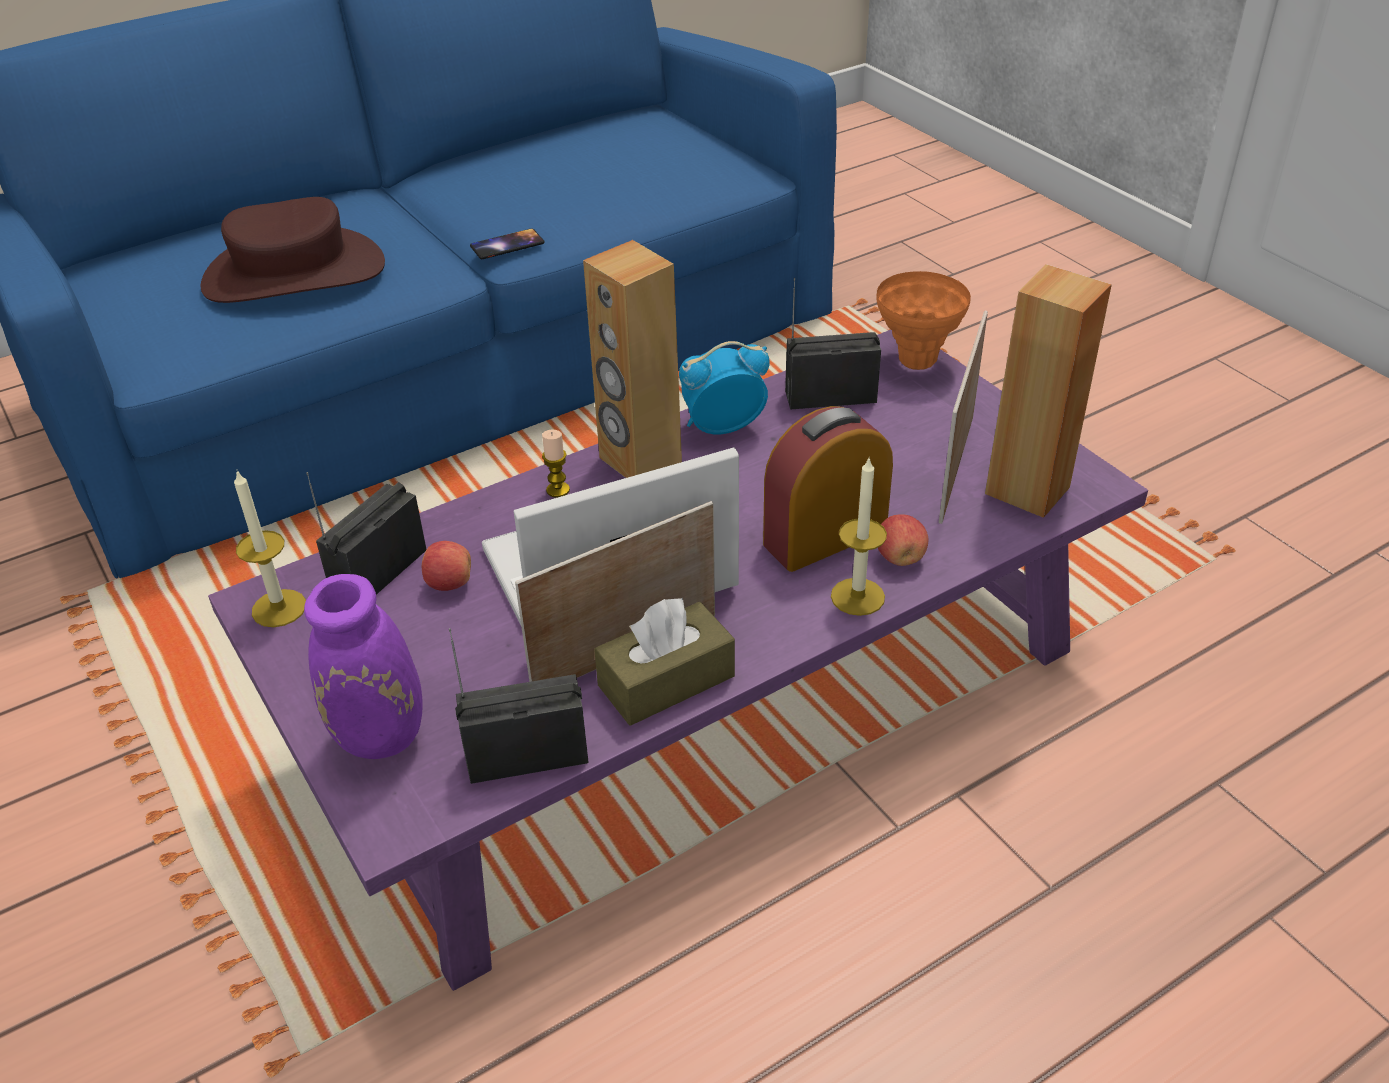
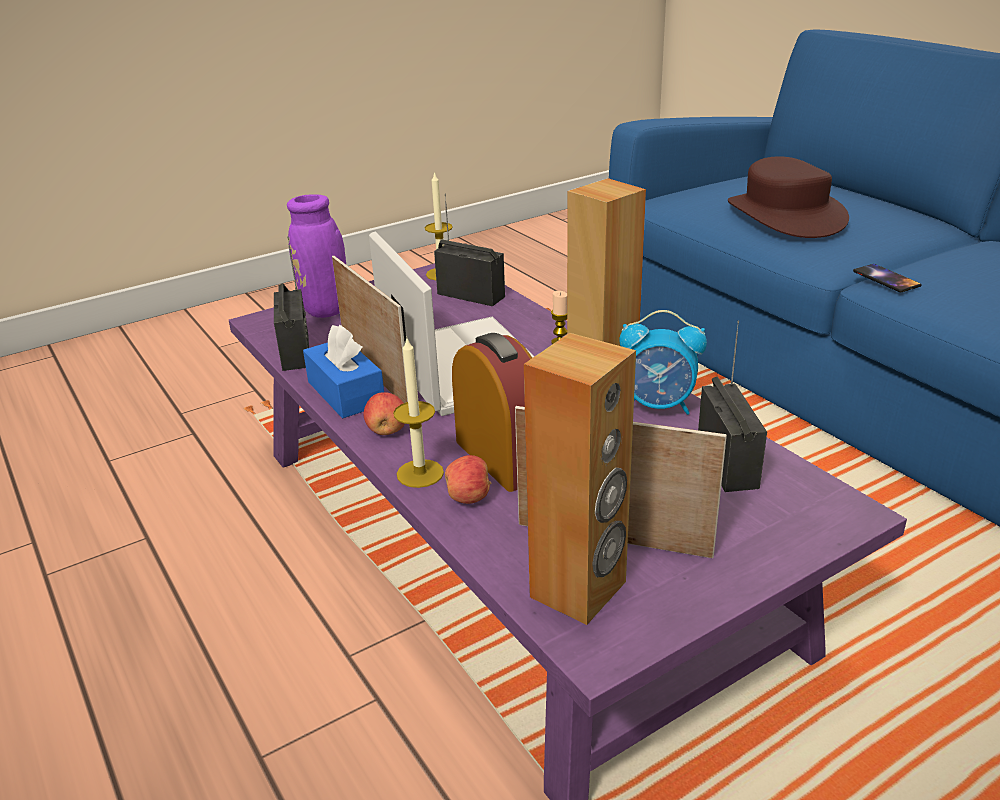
camera: 90 degrees right, 10 degrees down
apple [422,541,471,591] -> apple moved to [363,392,405,435]
brown tissue box [594,597,735,726] -> blue tissue box [303,324,384,418]
alarm clock [679,341,770,434] -> alarm clock turned 120 degrees clockwise [619,310,707,415]
orange vase [877,271,971,370] -> none

